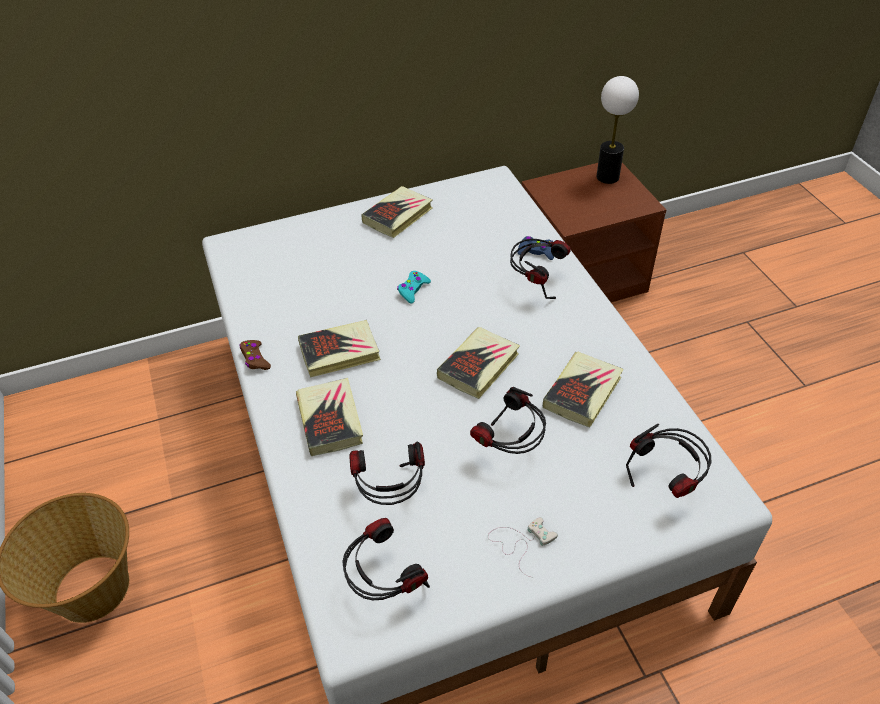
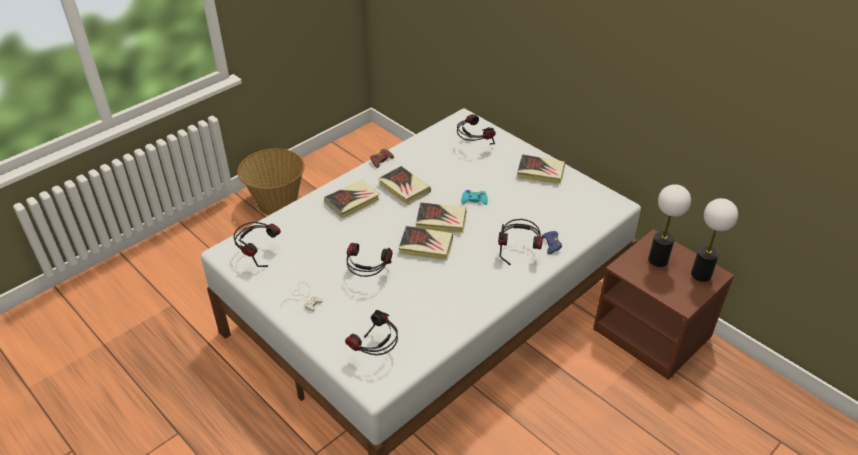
camera: 65 degrees right, 5 degrees down
headphones [349,442,425,505] -> headphones moved to [457,114,495,144]
book [543,352,624,428] -> book moved to [416,202,466,234]
none -> table lamp [648,184,691,267]

